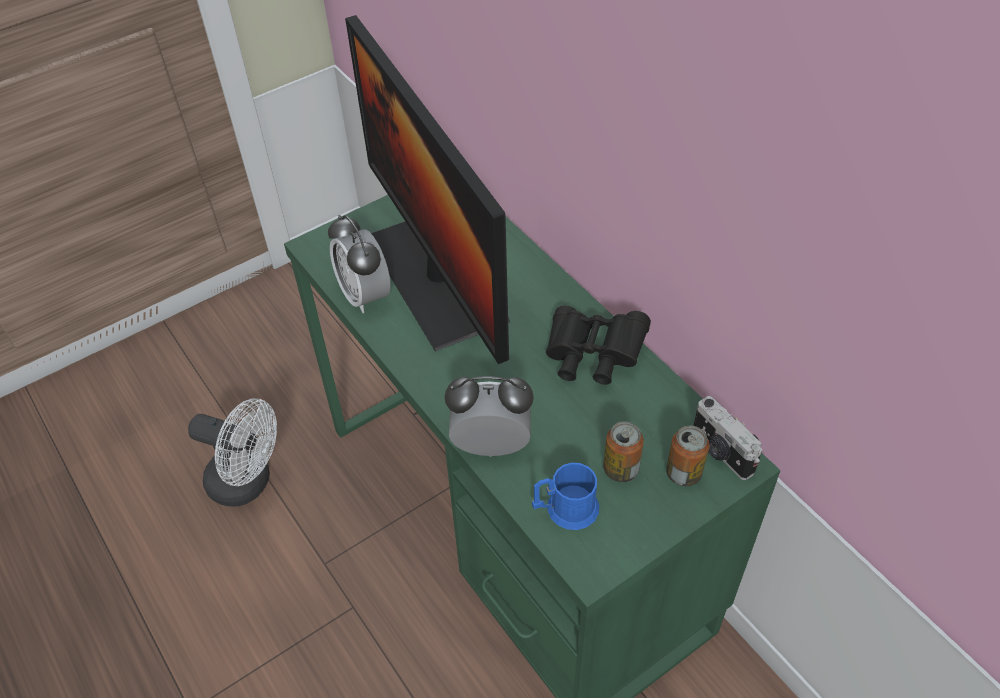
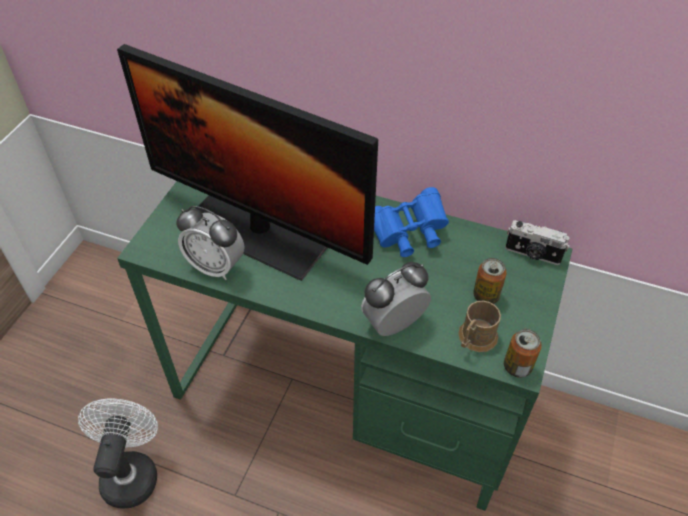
camera: 35 degrees left, 0 degrees up
white fan [188,398,277,506] -> white fan turned 75 degrees counterclockwise [78,399,158,509]
blue mug [532,463,599,530] -> brown mug [458,301,501,352]
black binoculars [546,306,651,385] -> blue binoculars [374,187,449,257]
can [666,426,710,486] -> can moved to [504,329,542,378]

